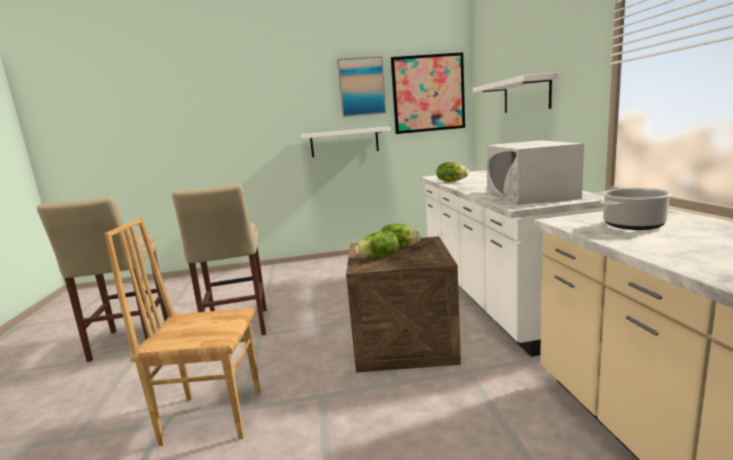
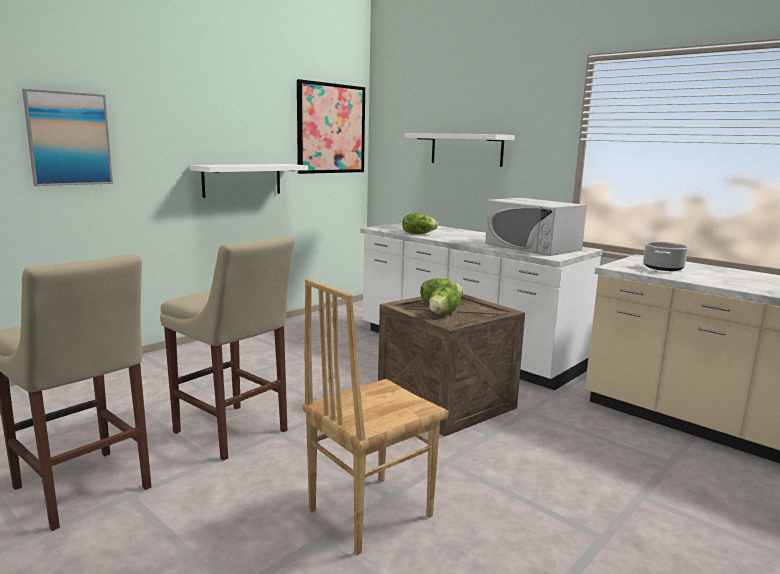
camera: 40 degrees left, 0 degrees up
picture [337,56,386,117] -> picture moved to [22,89,113,186]

